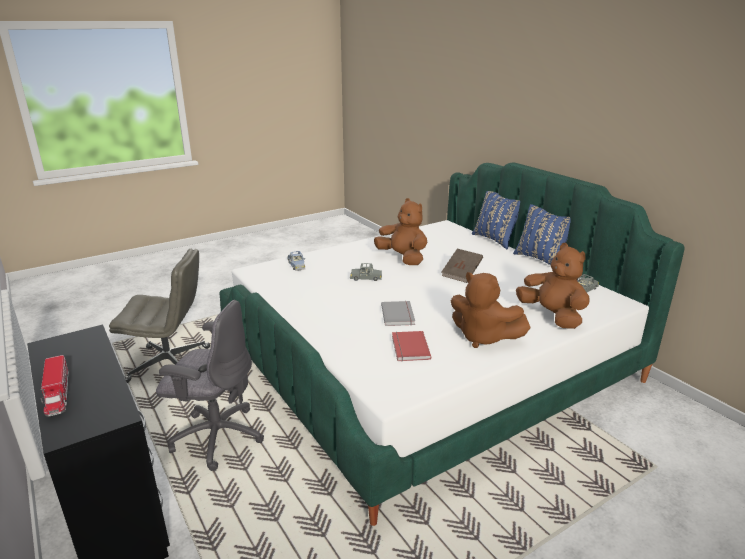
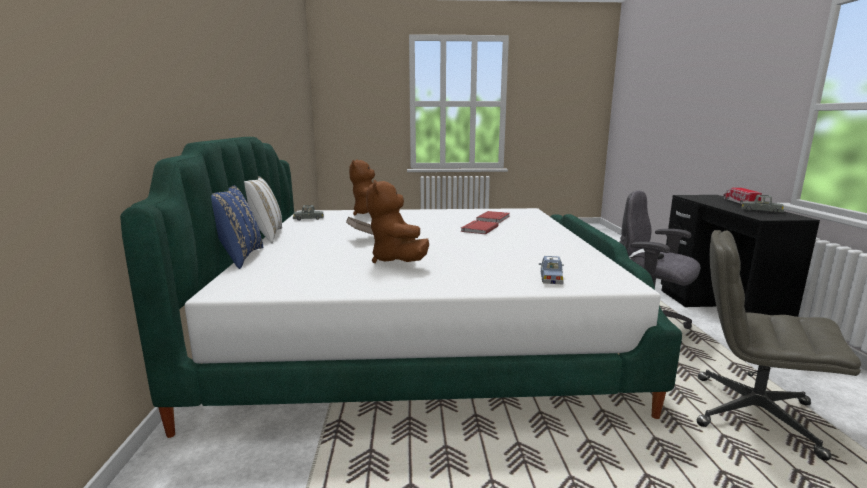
camera: 150 degrees left, 10 degrees down
grey toy car [350,263,382,281] -> grey toy car moved to [741,195,784,213]
grey book [381,301,415,326] -> red book [460,220,499,234]
brown plush toy [451,272,531,348] -> none
blue pillow [513,204,571,265] -> white pillow [244,176,282,243]

